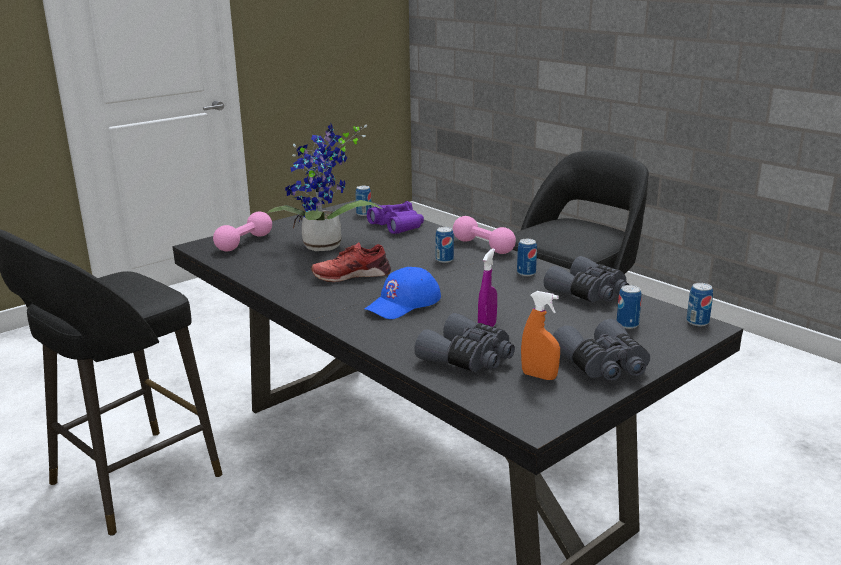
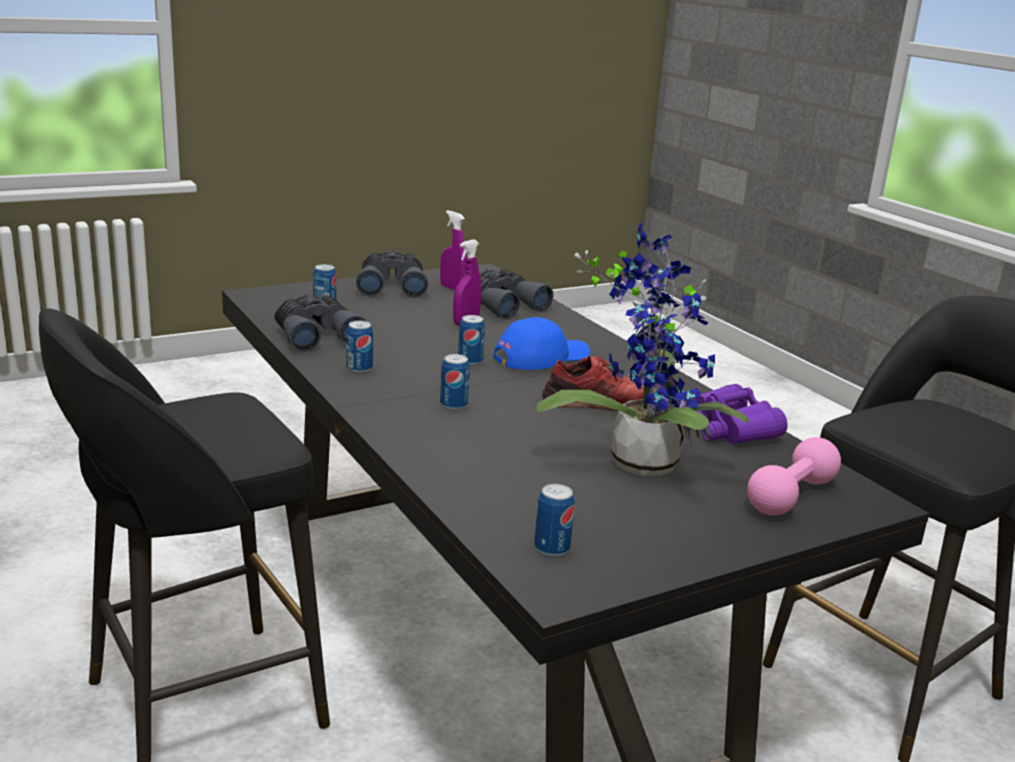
camera: 170 degrees left, 0 degrees up
purple binoculars [367,201,424,234] -> purple binoculars moved to [688,384,788,444]
pink dumbbell [453,216,516,254] -> none
orange spray bottle [521,291,560,380] -> purple spray bottle [440,210,467,290]
can [686,283,713,326] -> can moved to [458,315,485,365]

